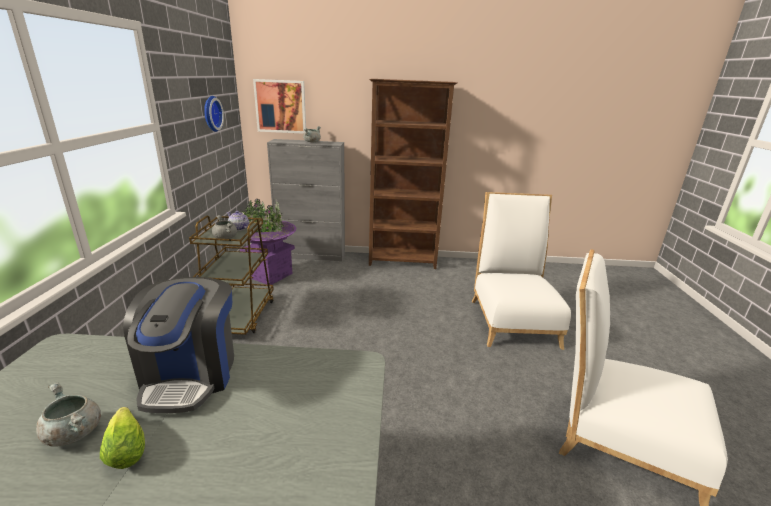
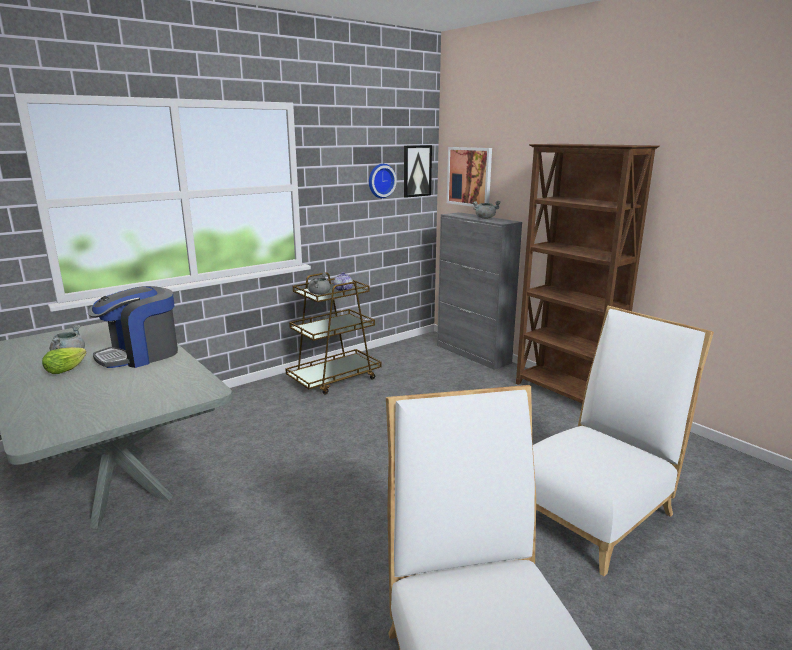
camera: 50 degrees right, 5 degrees down
purple planter [240,198,296,285] -> none
none -> picture [404,145,432,198]

